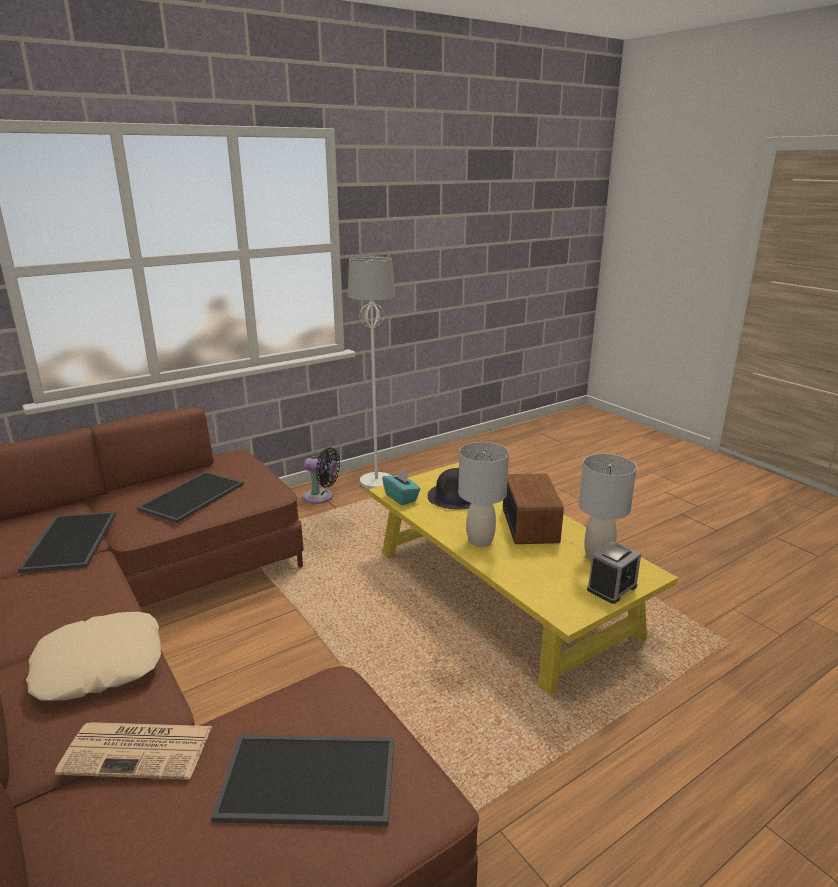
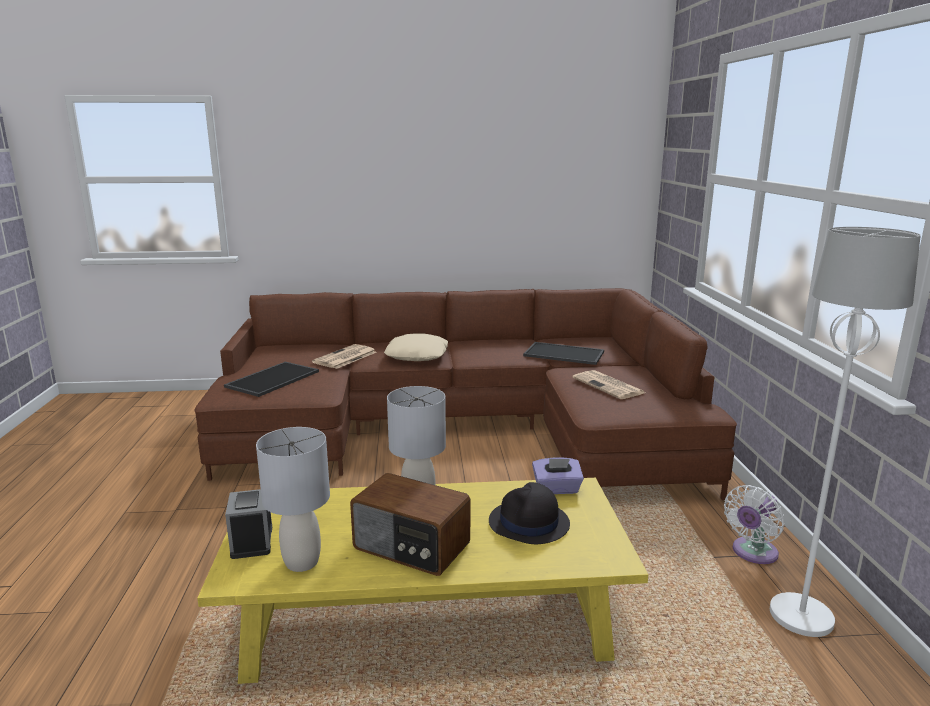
camera: 120 degrees right, 5 degrees down
tray [137,471,244,523] -> newspaper [573,370,645,399]
black fan [303,447,340,504] -> white fan [724,485,784,564]
turquoise tissue box [382,469,420,505] -> purple tissue box [532,457,584,494]

